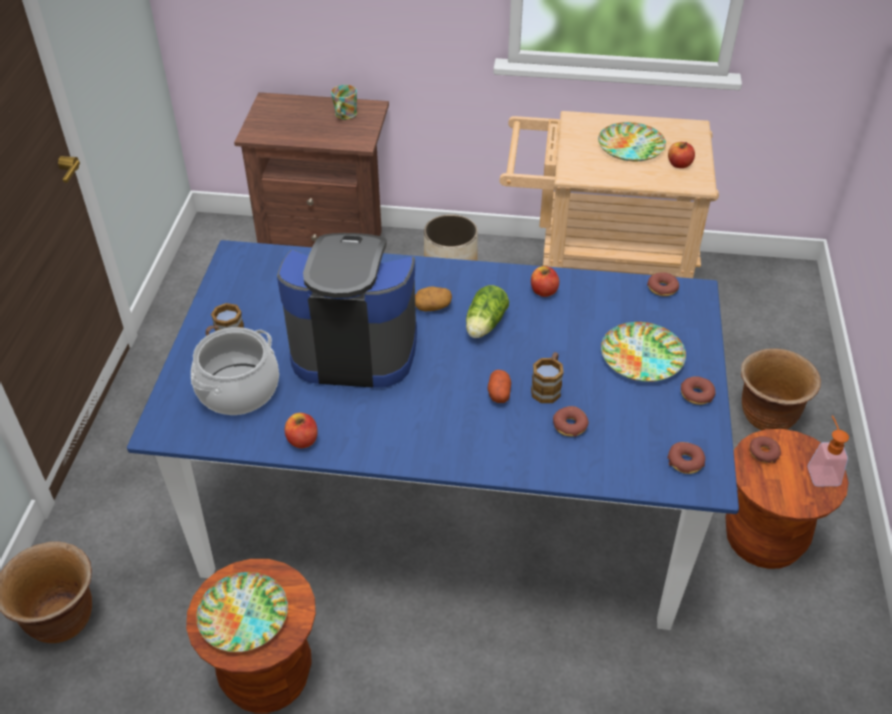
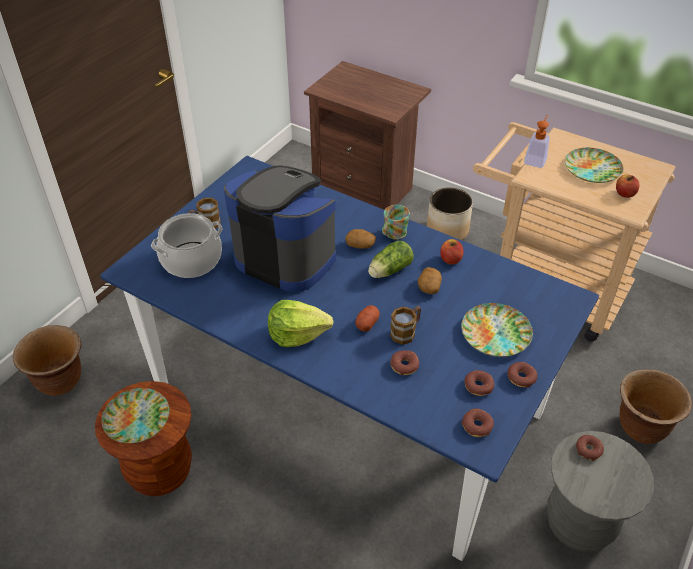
camera: 25 degrees right, 0 degrees up
apple [285,413,318,448] -> none
mug [331,85,357,120] -> mug moved to [382,205,410,240]
donut [647,273,679,296] -> donut moved to [465,370,495,396]
brown stool [726,429,849,569] -> grey stool [547,431,654,552]
soap dispenser [808,415,849,486] -> soap dispenser moved to [524,115,550,168]
none -> lettuce [268,300,334,347]
none -> potato [418,267,442,294]

